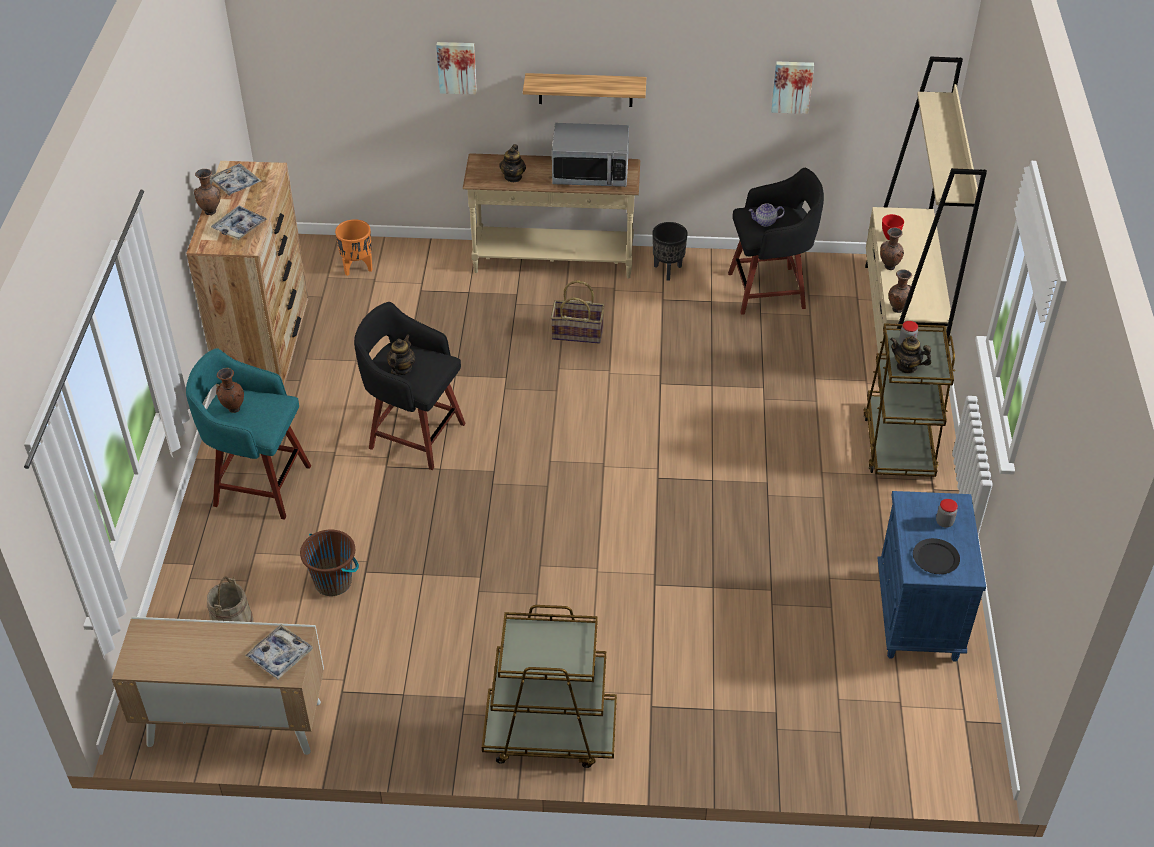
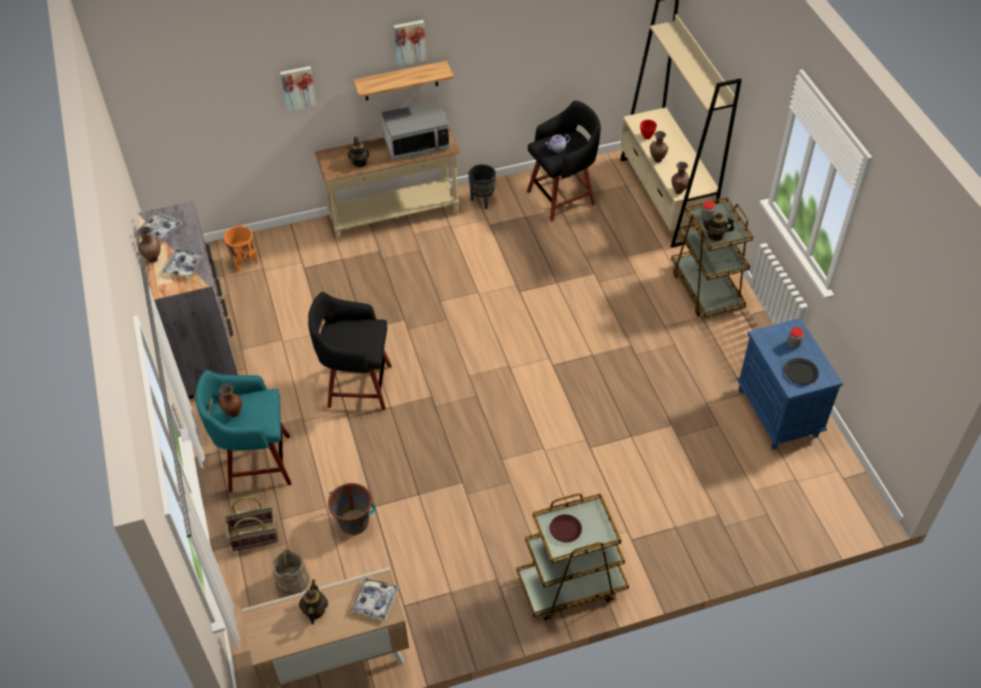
camera: 20 degrees left, 5 degrees up
brown dresser [186,161,309,387] -> grey dresser [137,201,238,399]
teapot [387,334,415,375] -> teapot moved to [299,580,328,624]
basket [551,280,605,344] -> basket moved to [225,496,279,551]
picture [771,61,814,114] -> picture moved to [394,20,427,66]
none -> brown plate [550,514,582,542]

